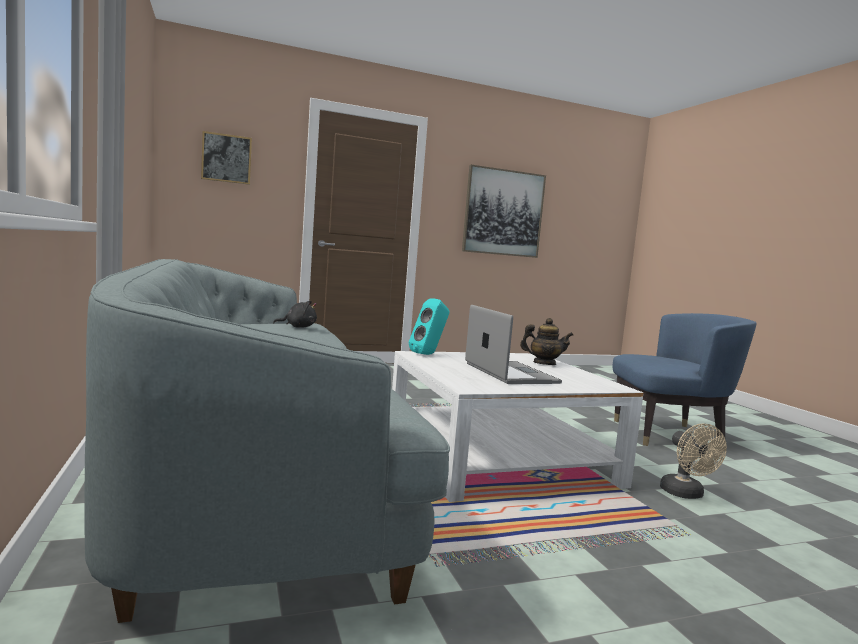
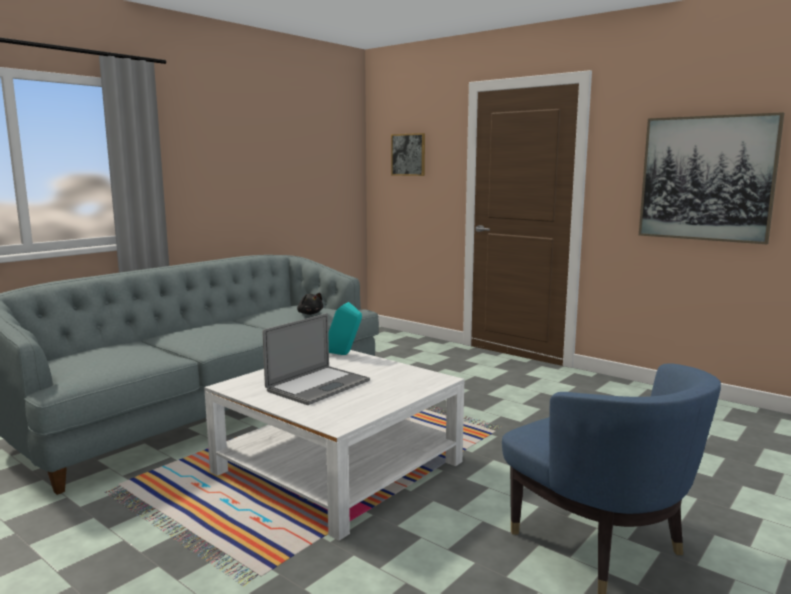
camera: 60 degrees right, 5 degrees up
teapot [520,318,573,365] -> none
beige fan [660,423,727,499] -> none

